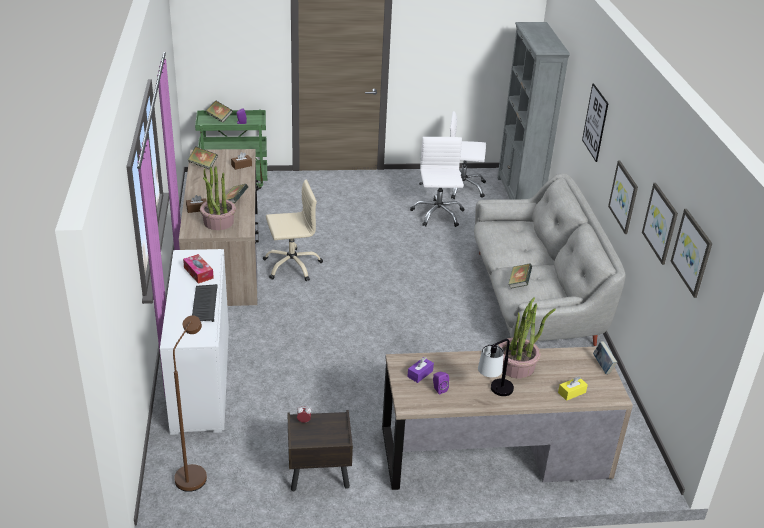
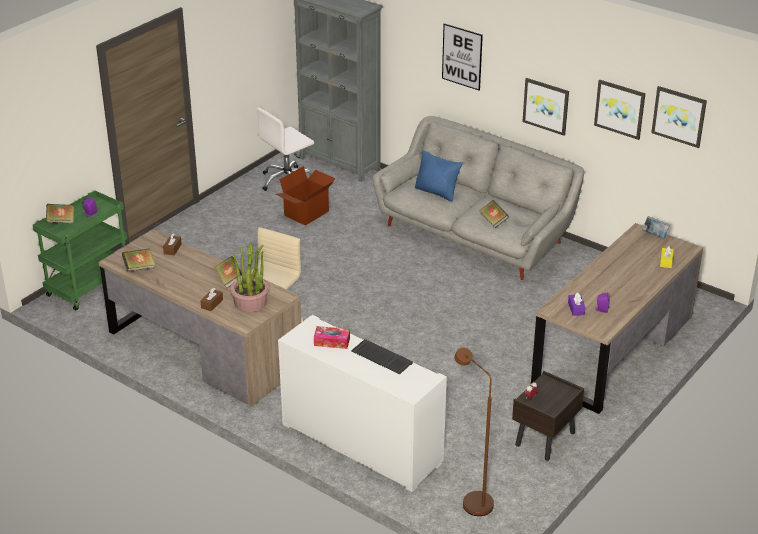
camera: 45 degrees left, 0 degrees up
white office chair [410,137,465,227] -> cardboard box [275,166,336,226]
table lamp [478,339,514,396] -> none
potted plant [498,297,556,378] -> none
none -> blue pillow [415,150,463,202]

